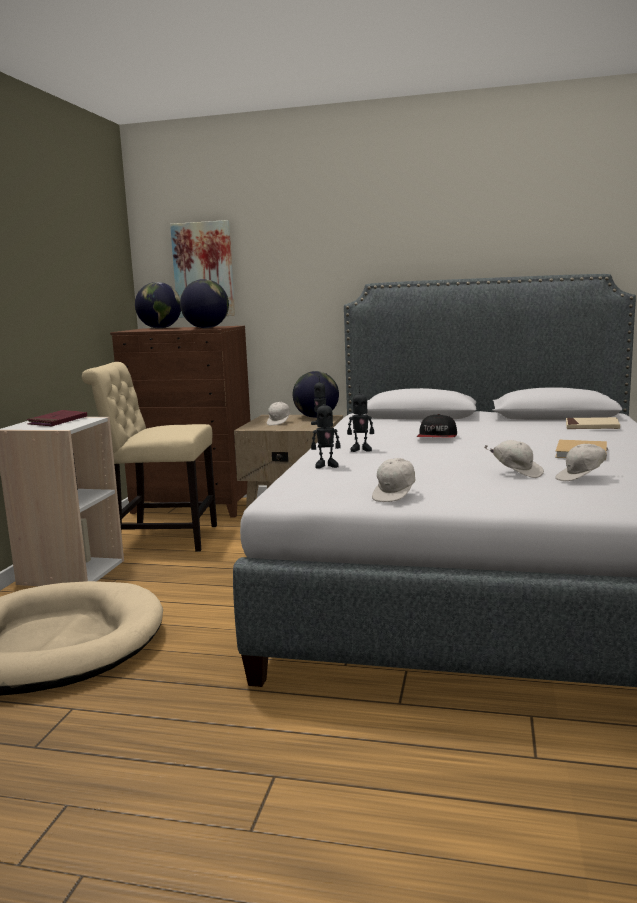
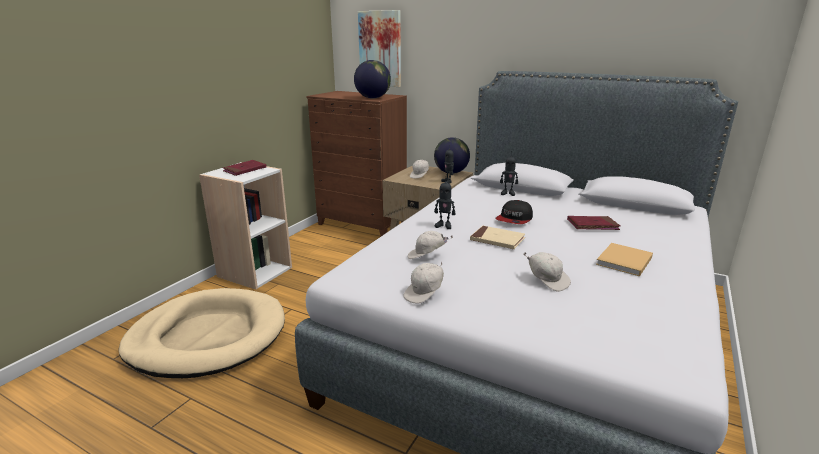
camera: 15 degrees right, 10 degrees up
beige chair [82,362,217,552] -> none
globe [135,282,181,329] -> none
toy robot [311,396,341,469] -> toy robot moved to [500,151,518,196]
white cap [555,444,608,481] -> white cap moved to [407,231,453,259]
beige book [566,417,620,429] -> beige book moved to [470,226,525,249]
none -> red book [567,216,620,230]

